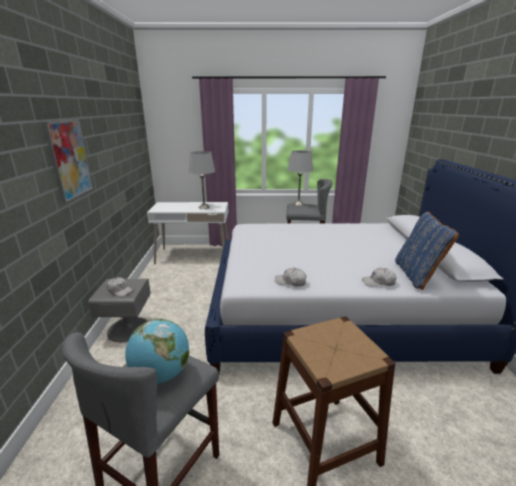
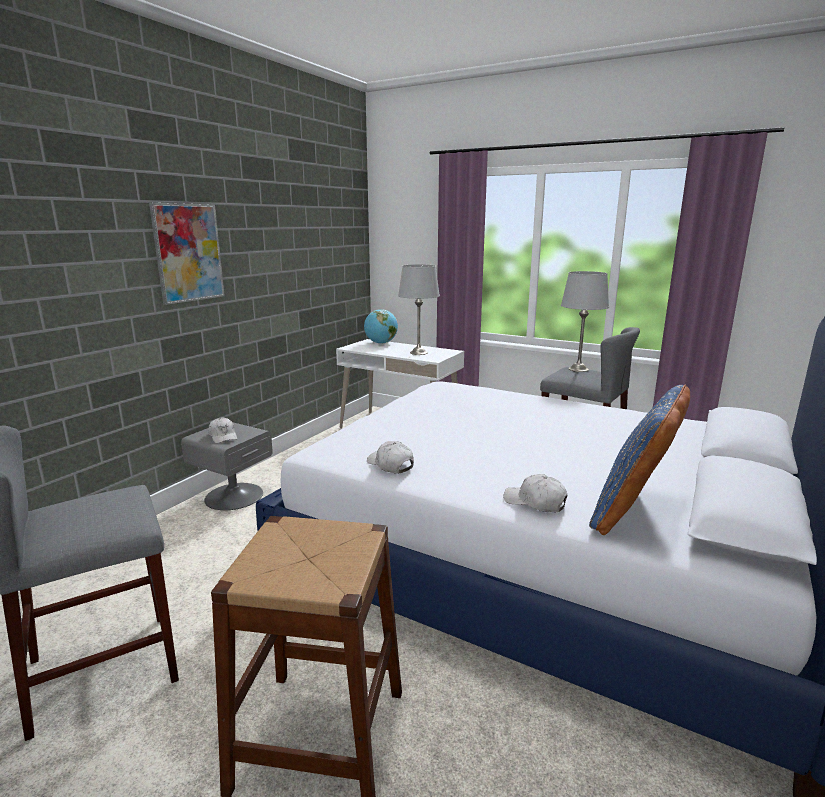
camera: 30 degrees right, 5 degrees down
globe [125,319,189,384] -> globe moved to [364,309,398,344]

